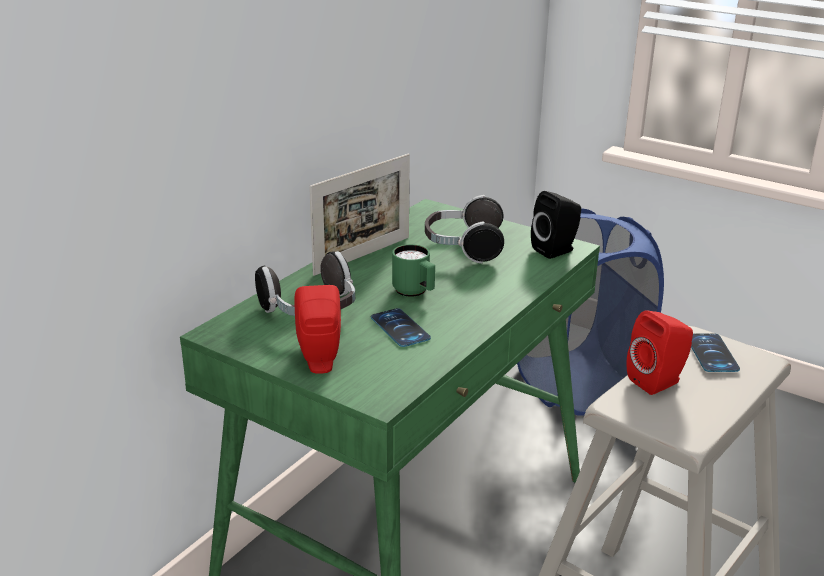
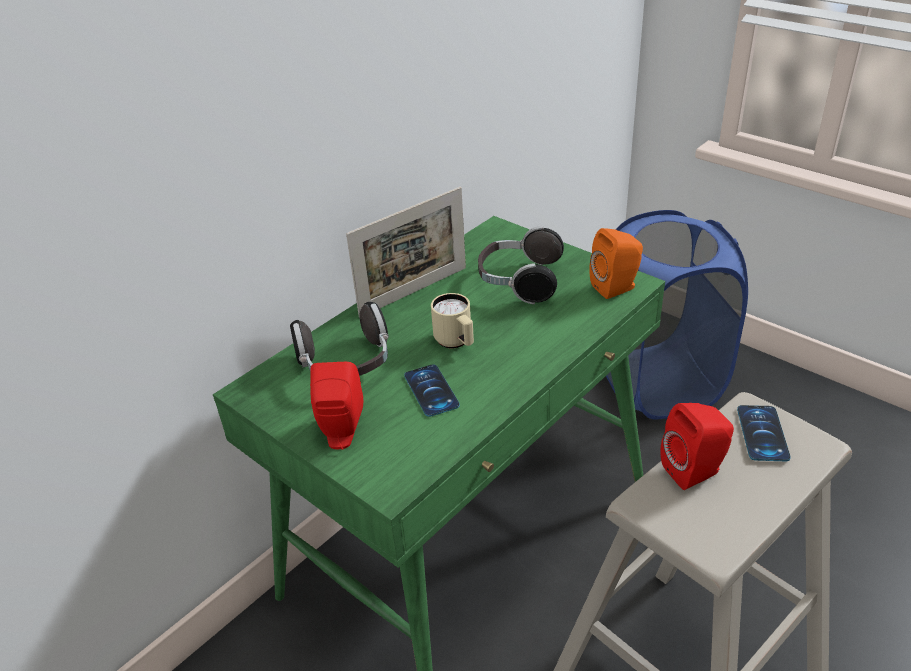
camera: 10 degrees right, 10 degrees up
green mug [392,244,435,297] -> beige mug [431,293,474,348]
black speaker [531,191,581,259] -> orange speaker [589,228,643,299]

